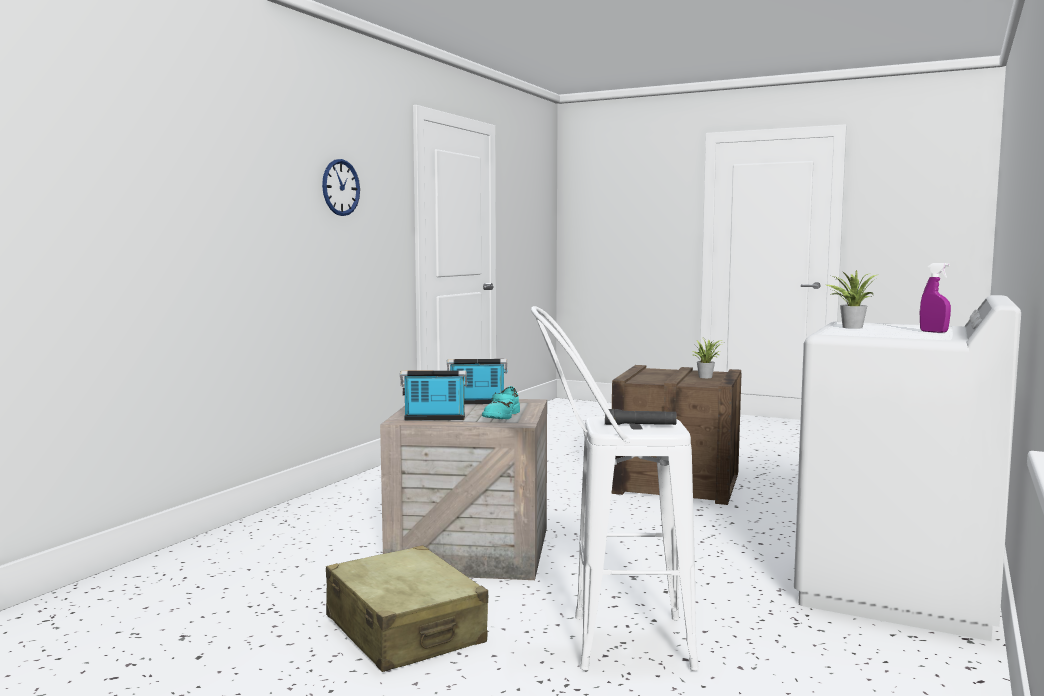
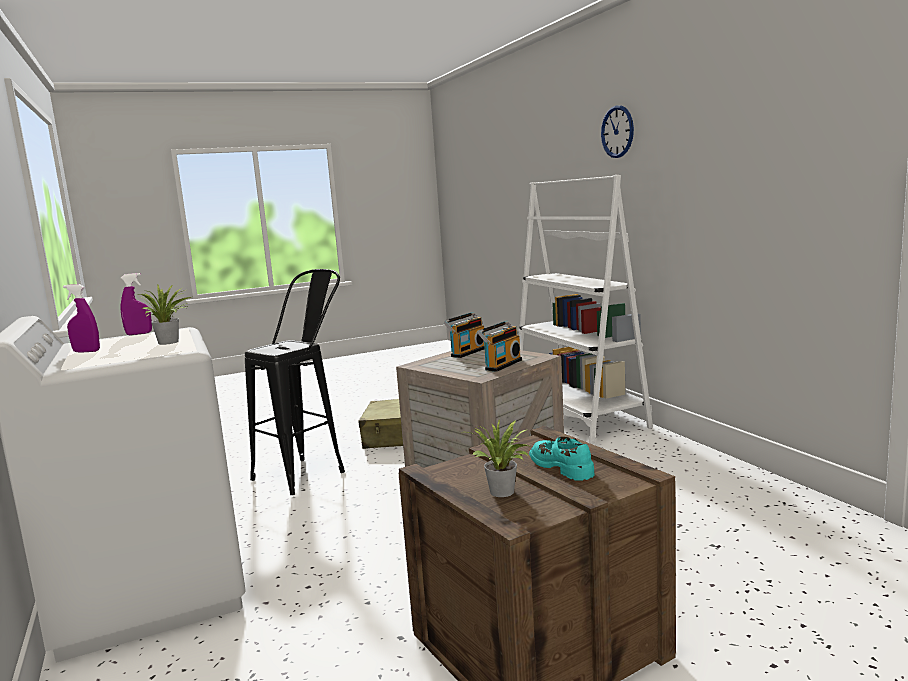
camera: 130 degrees right, 5 degrees up
wall clock [322,159,360,216] -> wall clock moved to [601,105,634,158]
turquoise shoe [482,386,520,419] -> turquoise shoe moved to [529,437,595,481]
white stool [531,306,699,671] -> black stool [245,269,345,495]
black flashlight [605,409,677,425] -> none
none -> purple spray bottle [121,273,152,335]
none -> white bookcase [518,175,653,444]

